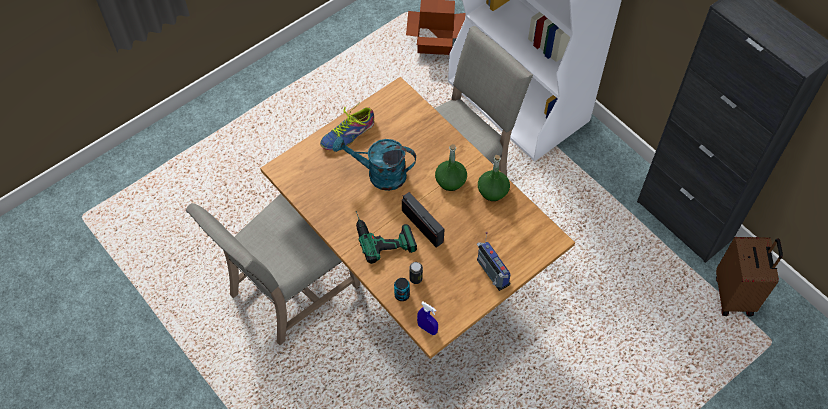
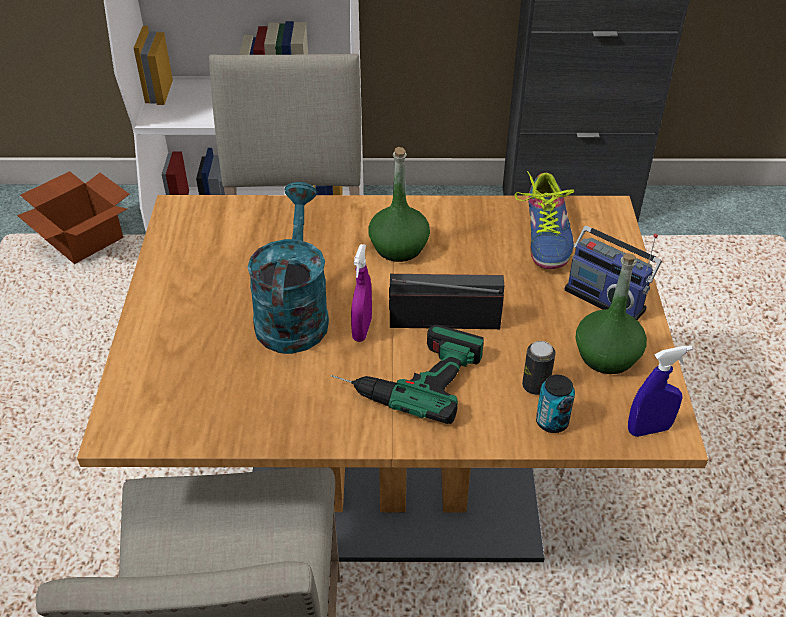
camera: 50 degrees left, 15 degrees down
shoe [320,102,374,150] -> shoe moved to [515,171,574,269]
turquoise watering can [333,136,416,191] -> turquoise watering can turned 135 degrees clockwise [247,182,329,354]
radio [477,232,511,291] -> radio turned 150 degrees counterclockwise [564,226,662,320]
green bottle [478,155,510,201] -> green bottle moved to [576,253,647,374]
brown suitcase [716,237,783,317] -> none
none -> purple spray bottle [351,244,372,342]

